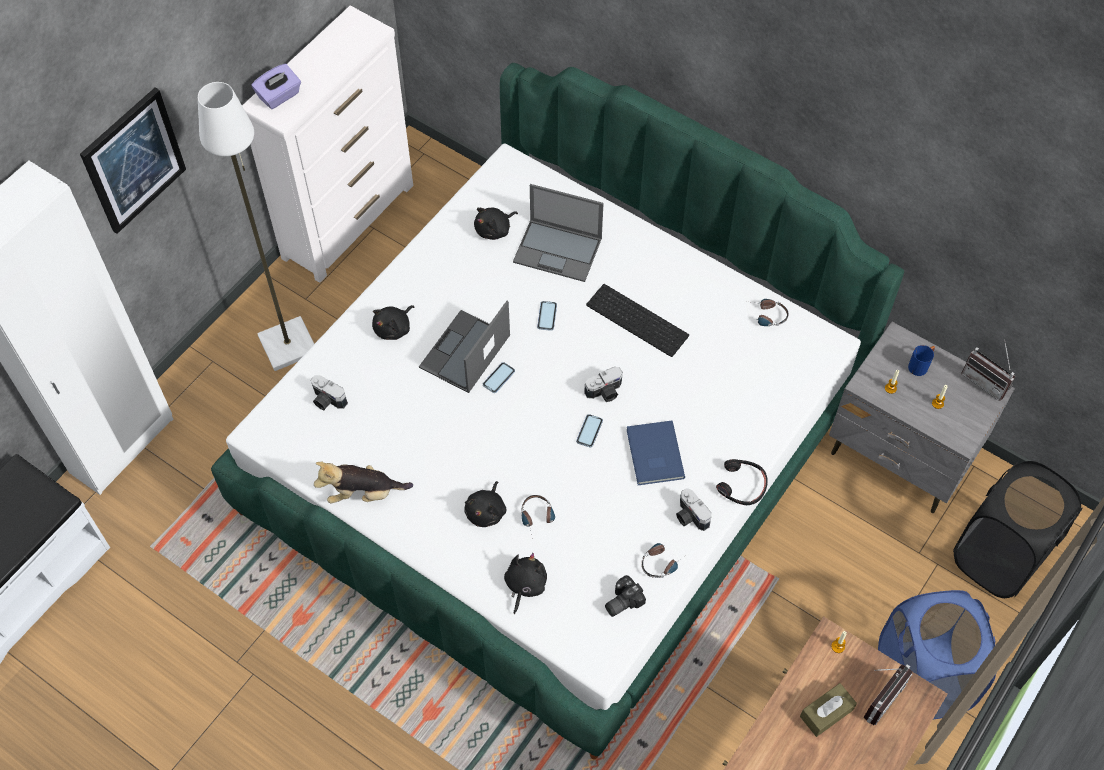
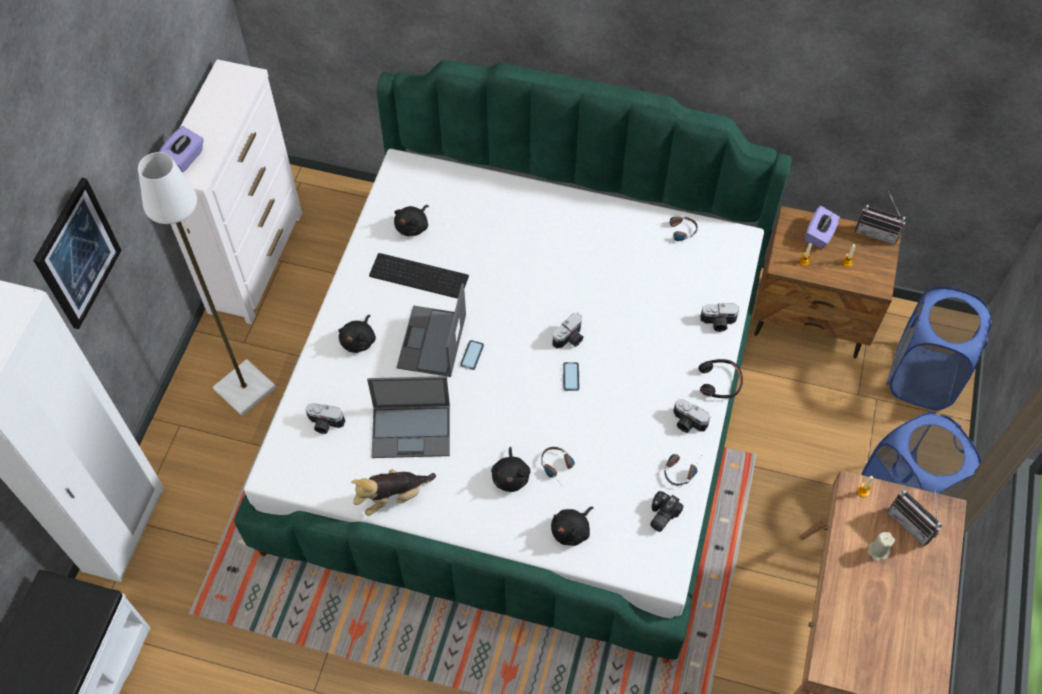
camera: 20 degrees left, 0 degrees up
black plush toy [504,553,547,614] -> black plush toy turned 135 degrees counterclockwise [551,507,594,546]
laptop [513,184,604,282] -> laptop moved to [367,376,450,458]
phone [537,301,557,331] -> none
keyboard [586,284,689,357] -> keyboard moved to [369,253,469,299]
blue book [627,421,685,485] -> none
brown tissue box [800,683,857,737] -> beige candle [868,532,895,562]
grey nightstand [829,322,1015,513] -> brown nightstand [753,206,901,358]
radio [863,664,913,725] -> radio turned 120 degrees clockwise [887,486,942,546]
blue mug [908,345,935,376] -> purple tissue box [805,206,840,248]
black laundry basket [953,461,1083,598] -> blue laundry basket [887,286,992,410]
none -> camera [700,303,739,332]

